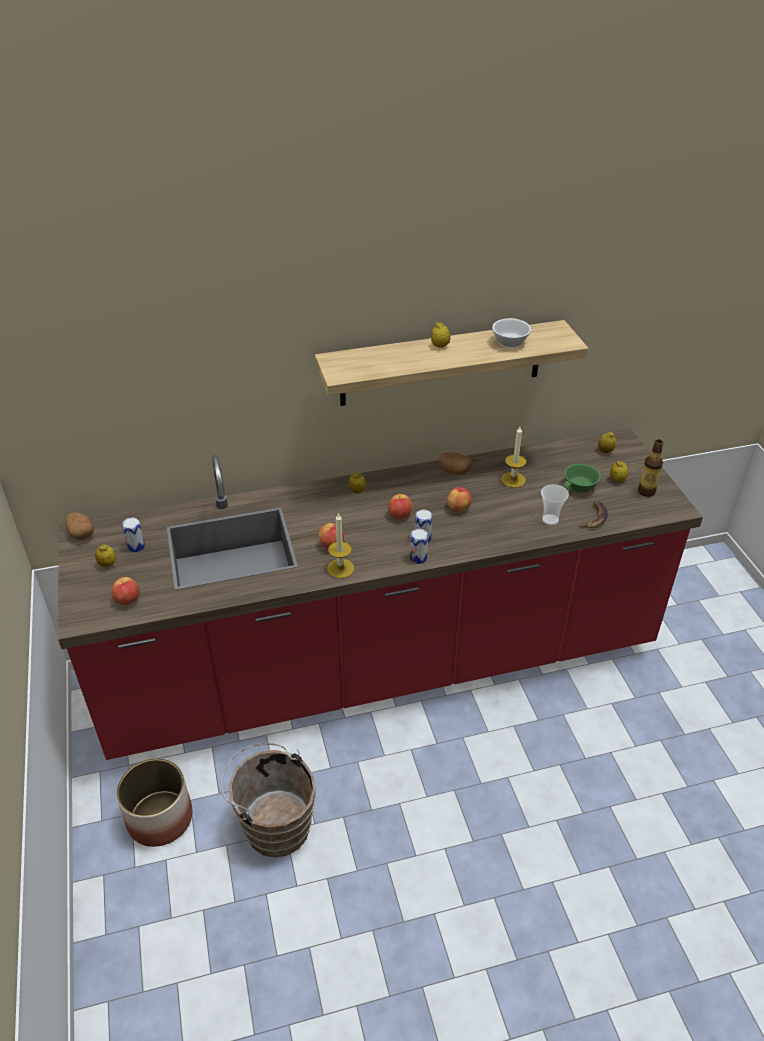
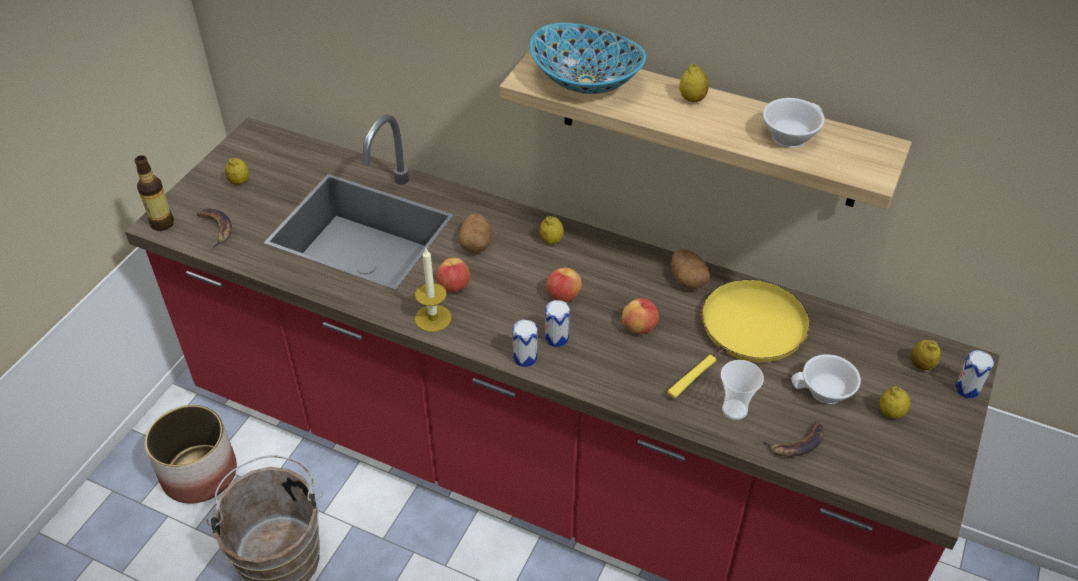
camera: 40 degrees right, 5 degrees up
potato [65,512,94,540] -> potato moved to [458,213,492,253]
apple [112,577,140,605] -> banana [197,208,232,250]
can [122,518,145,552] -> can moved to [955,350,994,398]
candle [501,427,526,488] -> yellow frying pan [668,279,810,398]
green cup [562,464,601,493] -> white cup [791,354,861,404]
bottle [638,439,663,497] -> bottle moved to [134,155,174,231]
none -> bowl [530,23,647,94]

